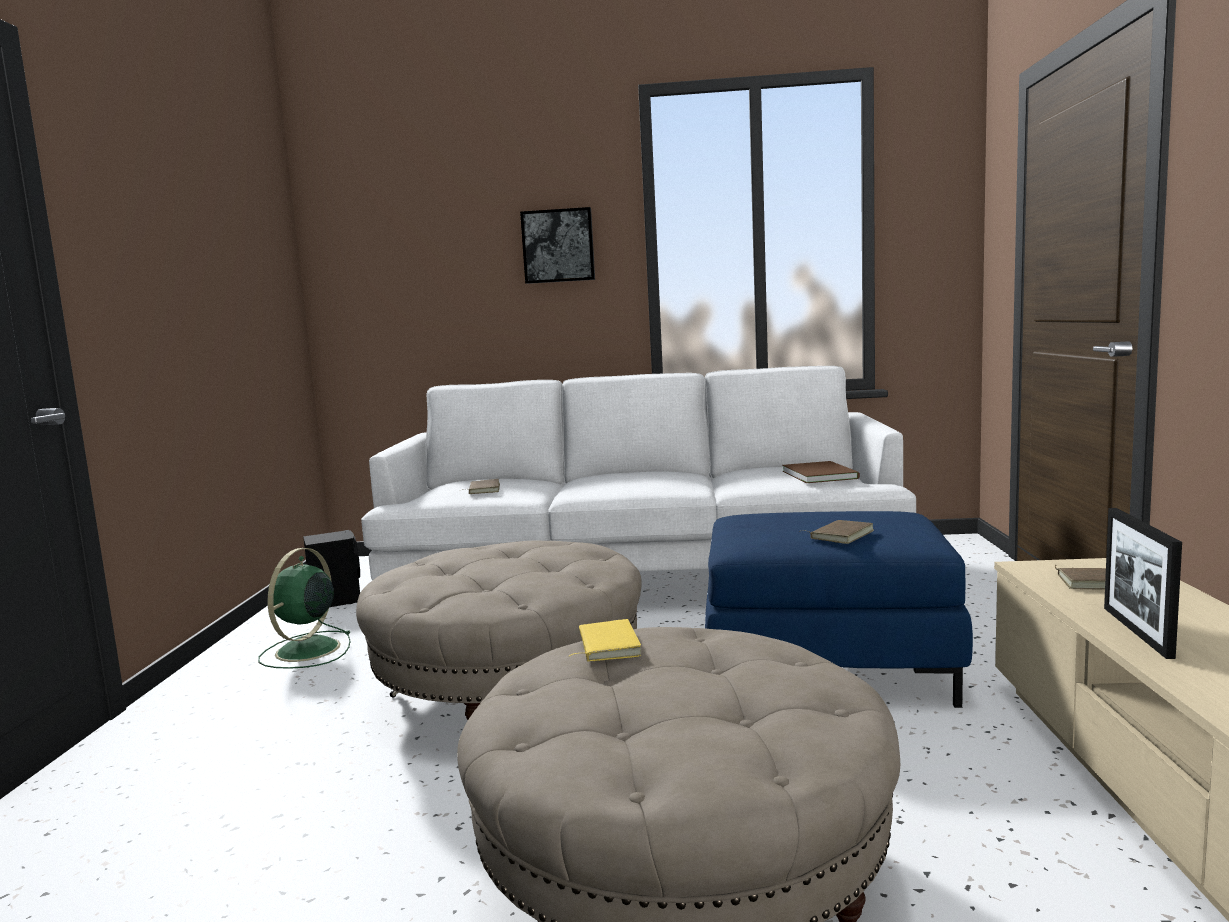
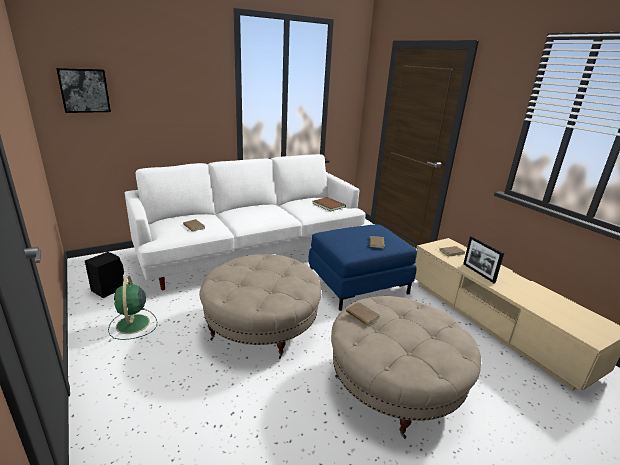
camera: 35 degrees left, 15 degrees up
picture [520,207,595,284] -> picture moved to [56,68,111,113]
yellow book [569,619,642,662] -> brown book [346,302,380,326]

